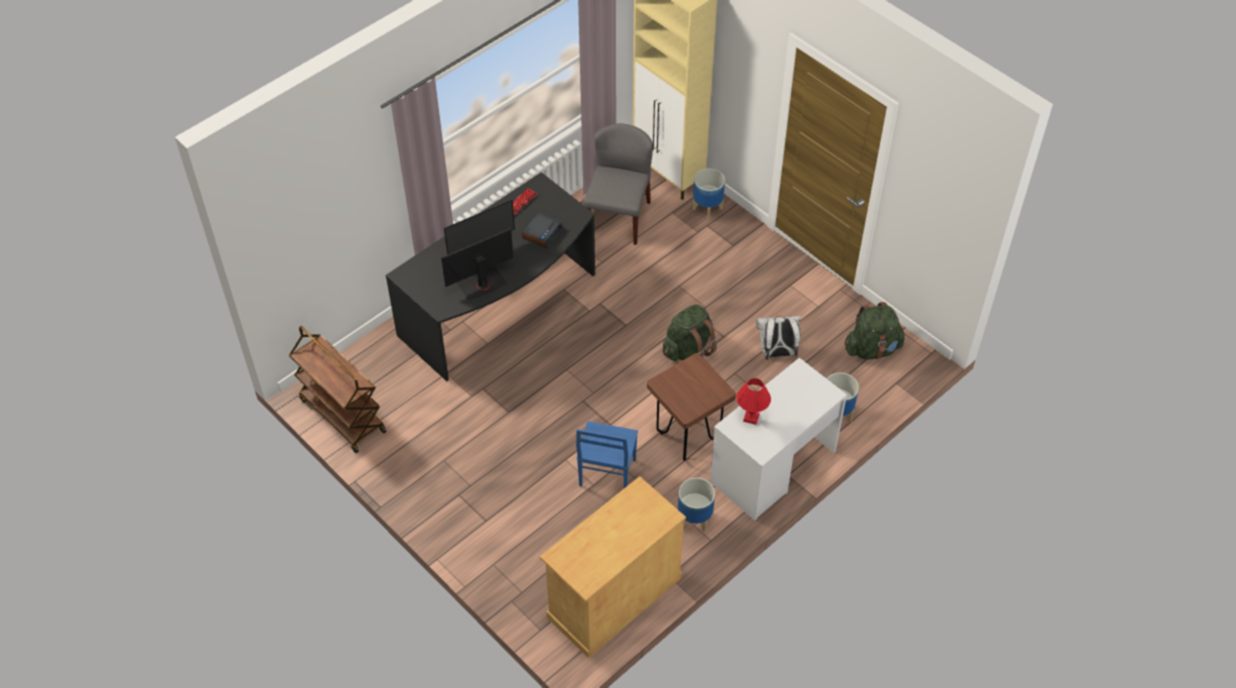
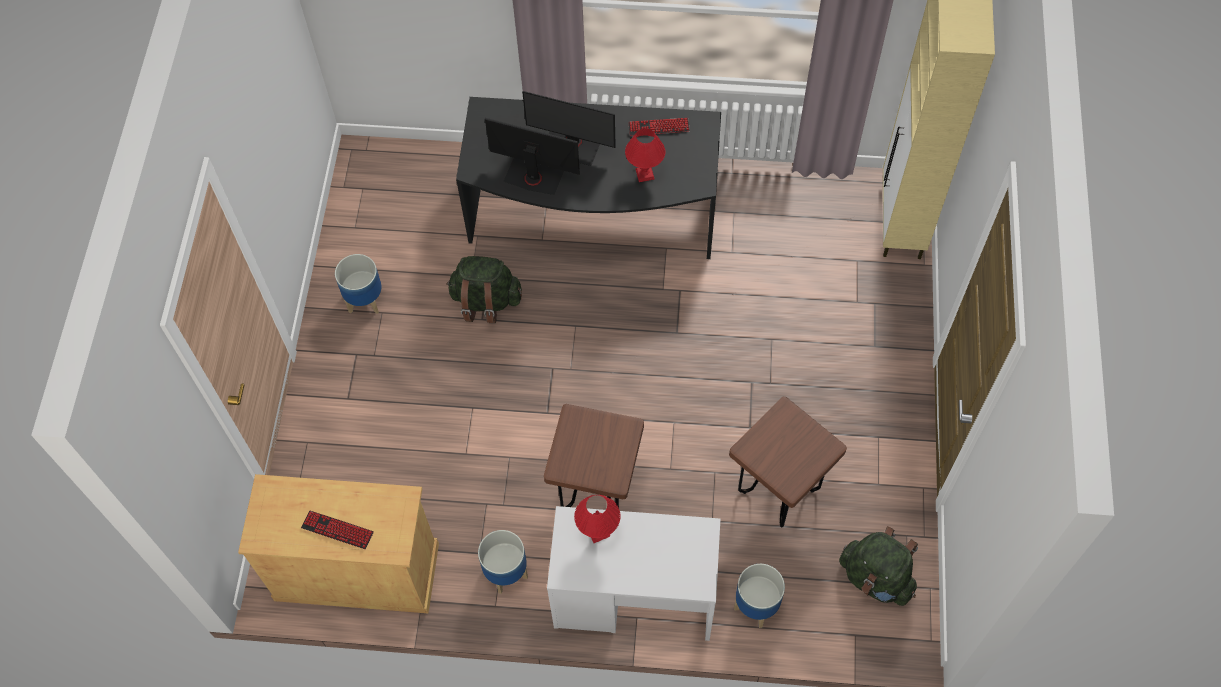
camera: 50 degrees right, 10 degrees up
brown cart [289,326,386,453] -> none
alarm clock [522,213,563,248] -> red table lamp [625,128,665,182]
blue chair [576,421,638,488] -> none
grey chair [583,124,653,245] -> none
green backpack [663,304,717,361] -> green backpack moved to [446,256,522,323]
planter [692,168,725,220] -> planter moved to [335,254,382,314]
white backpack [756,315,801,359] -> brown stool [729,396,847,527]
none -> keyboard [301,511,374,549]

